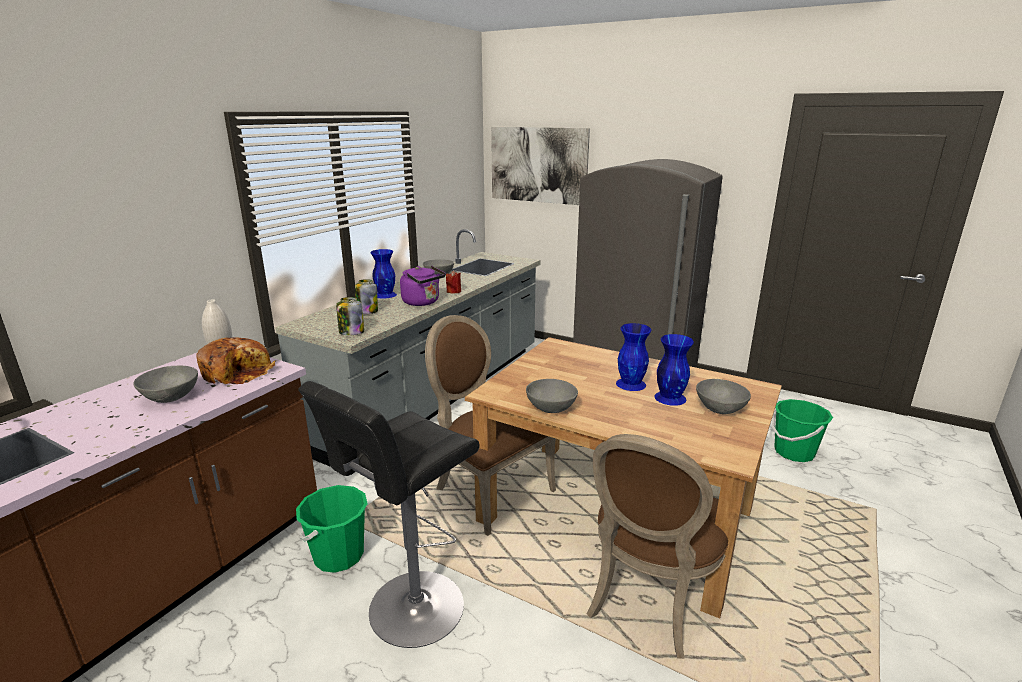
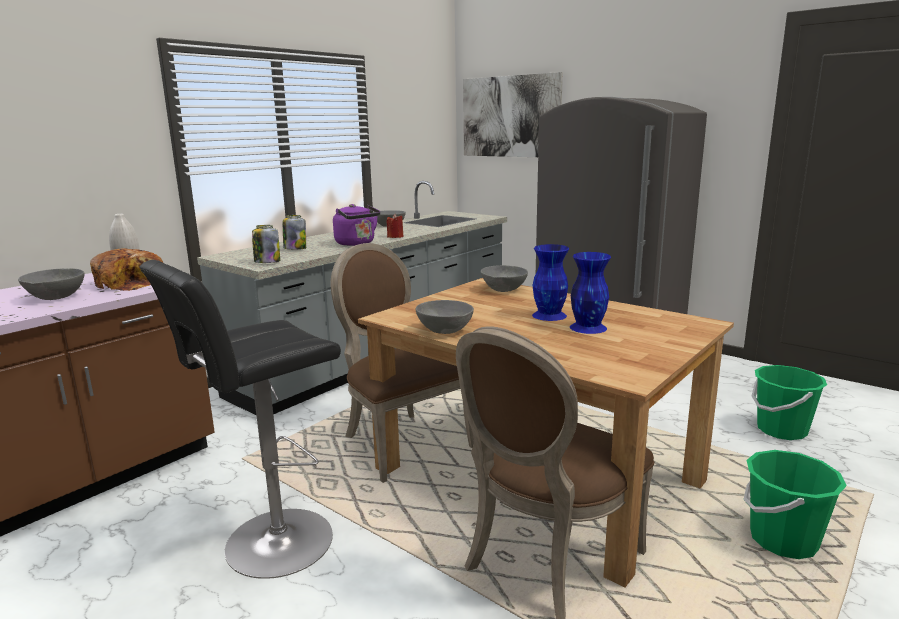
camera: 10 degrees right, 5 degrees down
green bucket [296,485,368,573] -> green bucket moved to [743,450,847,559]
blue vase [371,249,397,299] -> none
grey bowl [696,379,751,414] -> grey bowl moved to [481,265,528,292]

